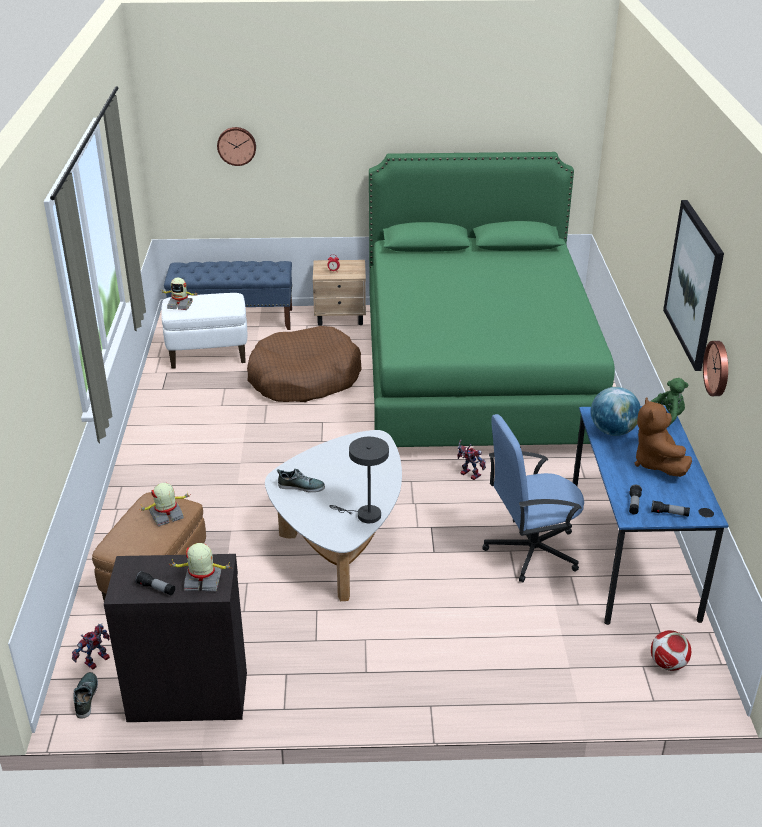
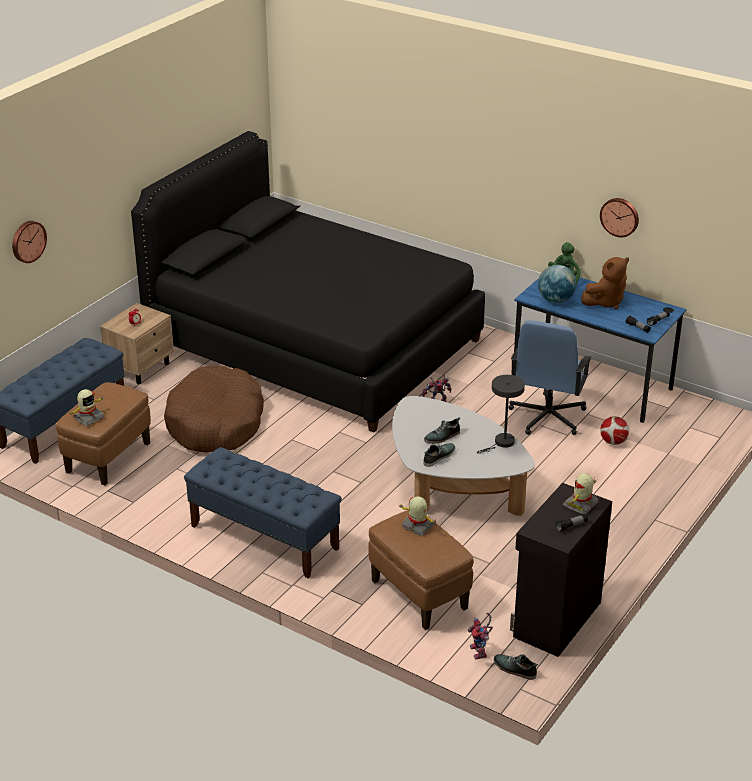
camera: 55 degrees left, 0 degrees up
toy robot [139,483,190,526] -> toy robot turned 120 degrees clockwise [399,496,436,536]
white ottoman [161,293,247,369] -> brown ottoman [56,382,151,485]
green bed [369,152,615,447] -> black bed [131,131,485,432]
brown plush toy [635,397,692,477] -> brown plush toy turned 60 degrees counterclockwise [581,257,629,309]
football [651,630,691,671] -> football moved to [600,416,629,445]
picture [663,200,724,371] -> none
none -> blue bench [184,447,342,578]
none -> shoe [424,417,460,444]

